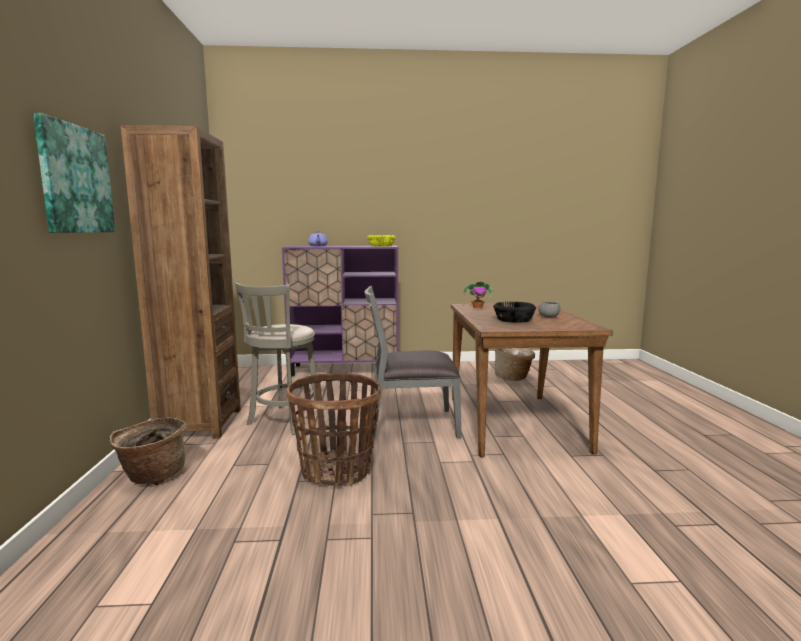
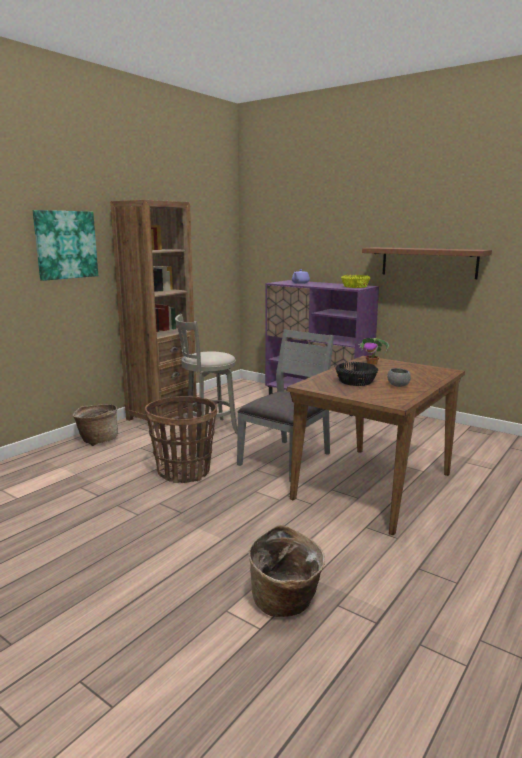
camera: 40 degrees right, 5 degrees up
grey chair [365,286,462,439] -> grey chair turned 90 degrees clockwise [237,329,334,482]
basket [494,348,535,381] -> basket moved to [249,525,325,617]
none -> brown shelf [362,247,492,279]

